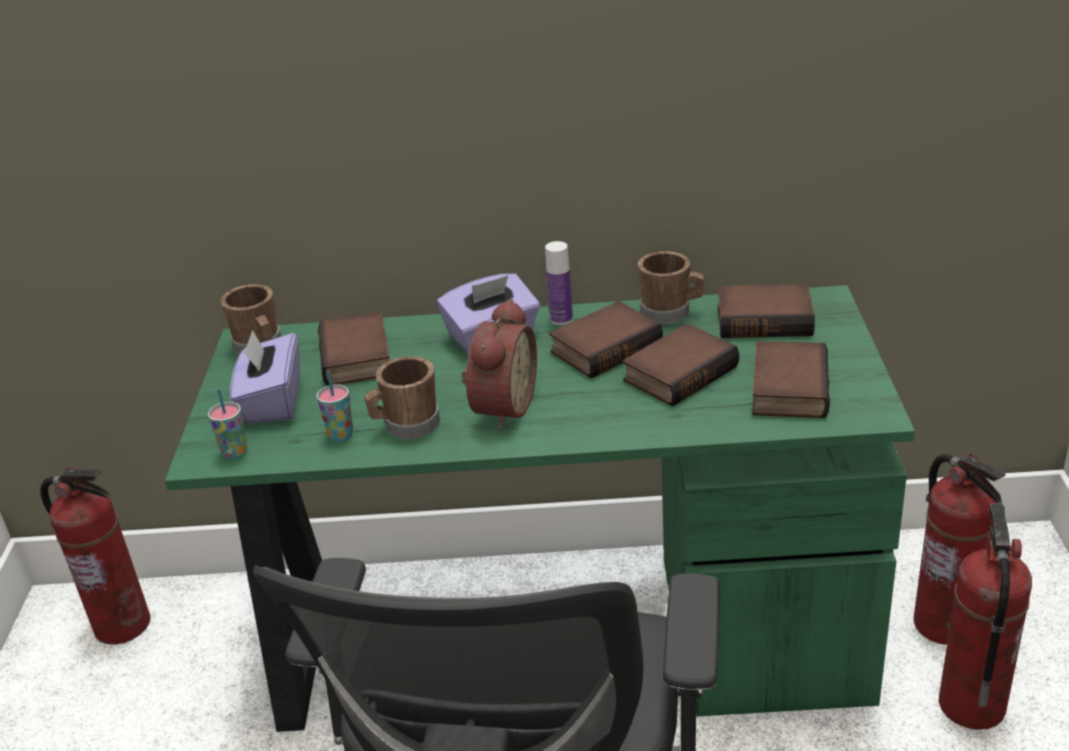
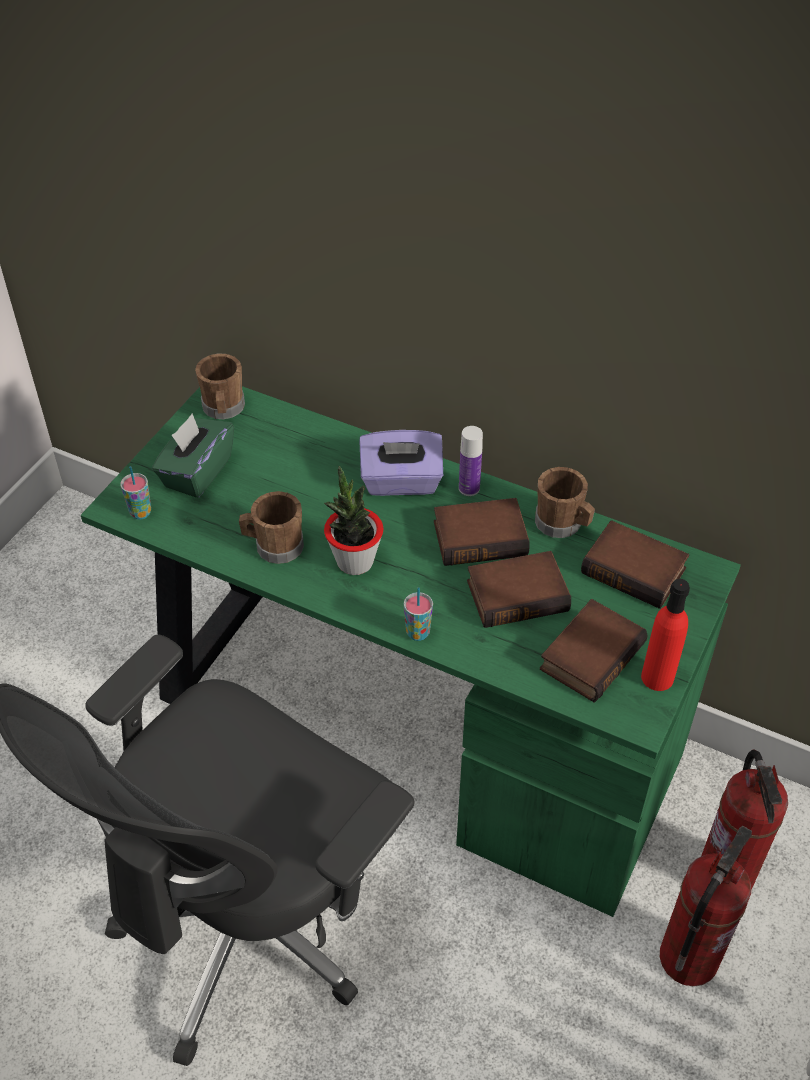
camera: 25 degrees right, 15 degrees up
fire extinguisher [41,467,151,645] -> none
purple tissue box [230,330,300,424] -> green tissue box [152,414,234,498]
cup [317,371,353,442] -> cup moved to [404,587,433,641]
book [318,311,390,386] -> none
alarm clock [462,299,537,430] -> potted plant [324,466,383,575]
none -> red bottle [641,579,690,691]

